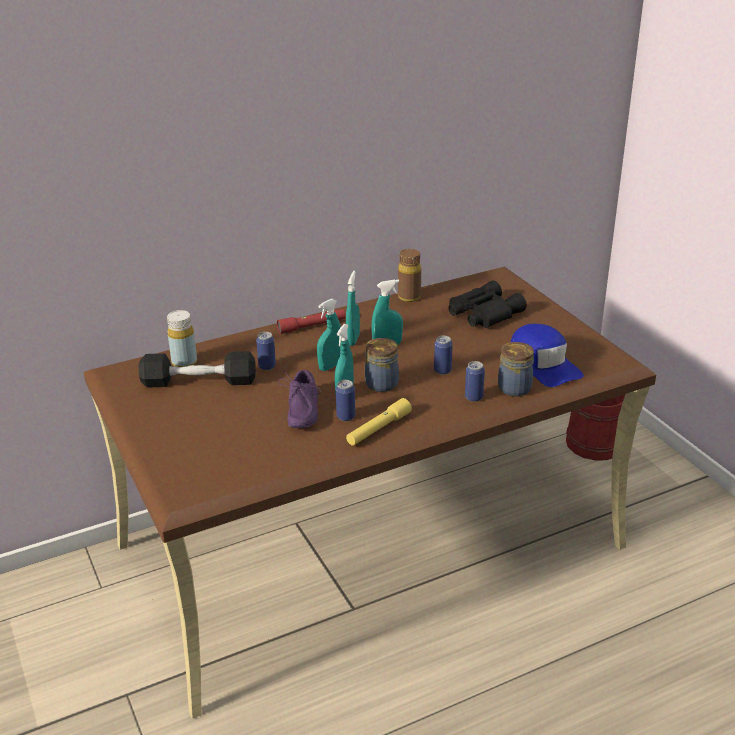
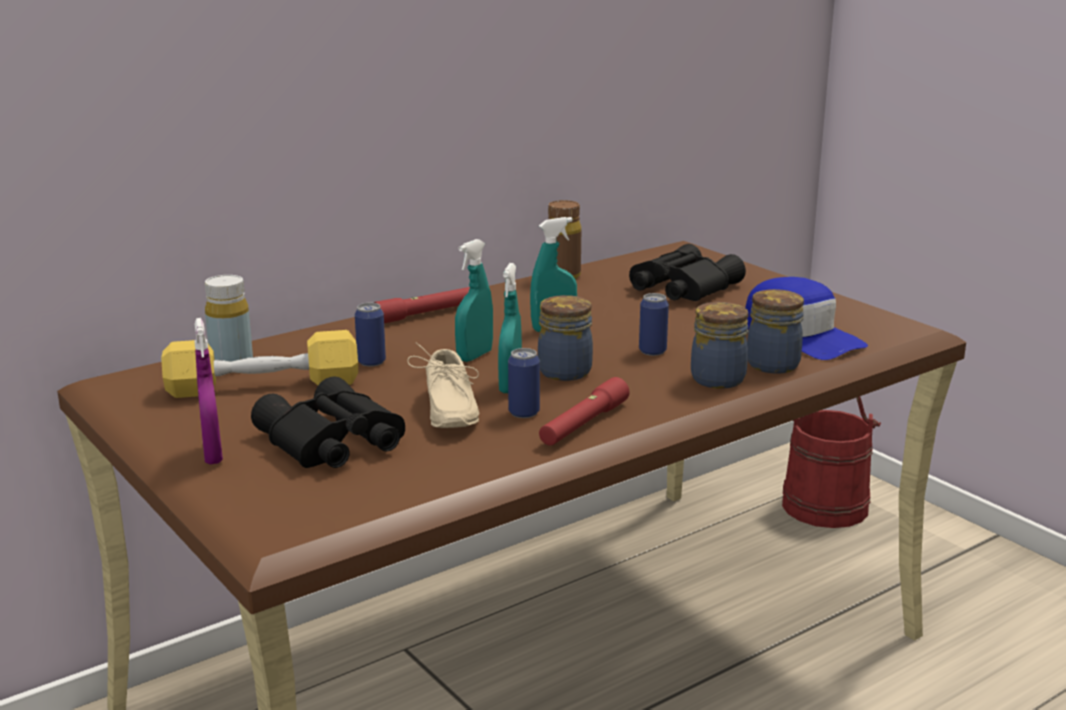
camera: 10 degrees left, 10 degrees down
black dumbbell [138,351,256,387] -> yellow dumbbell [161,330,358,398]
purple shoe [278,370,321,428] -> beige shoe [407,342,479,428]
turquoise spray bottle [346,271,360,346] -> none
yellow flashlight [346,398,412,446] -> red flashlight [539,377,629,446]
can [465,361,485,402] -> jar [691,302,749,389]
none -> purple spray bottle [194,318,223,464]
none -> black binoculars [251,376,405,468]

